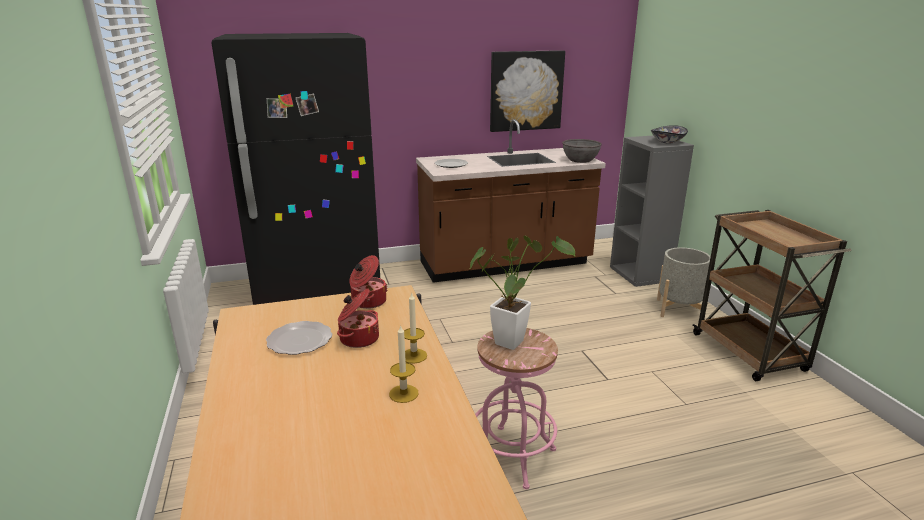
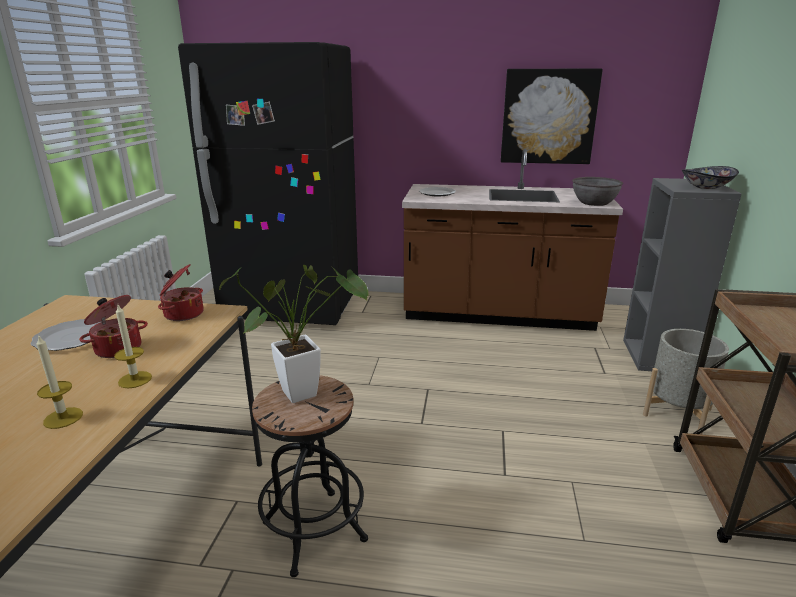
camera: 25 degrees right, 0 degrees up
pink stool [475,328,558,490] -> black stool [252,376,368,577]

